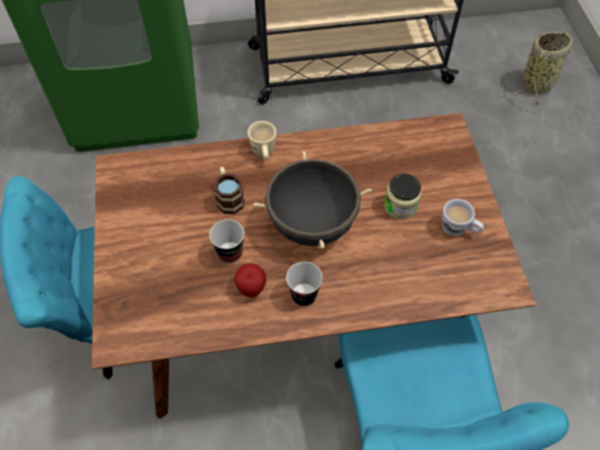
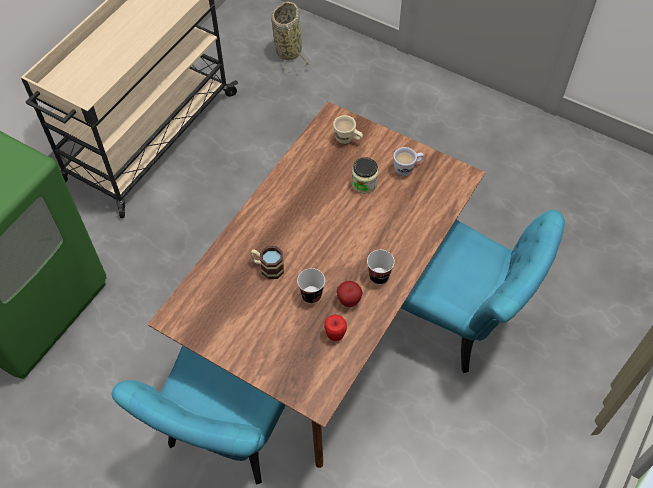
camera: 50 degrees left, 0 degrees up
beige mug [248,121,277,160] -> beige mug moved to [333,115,363,144]
black cooking pot [254,151,372,249] -> none
none -> apple [324,314,347,341]

